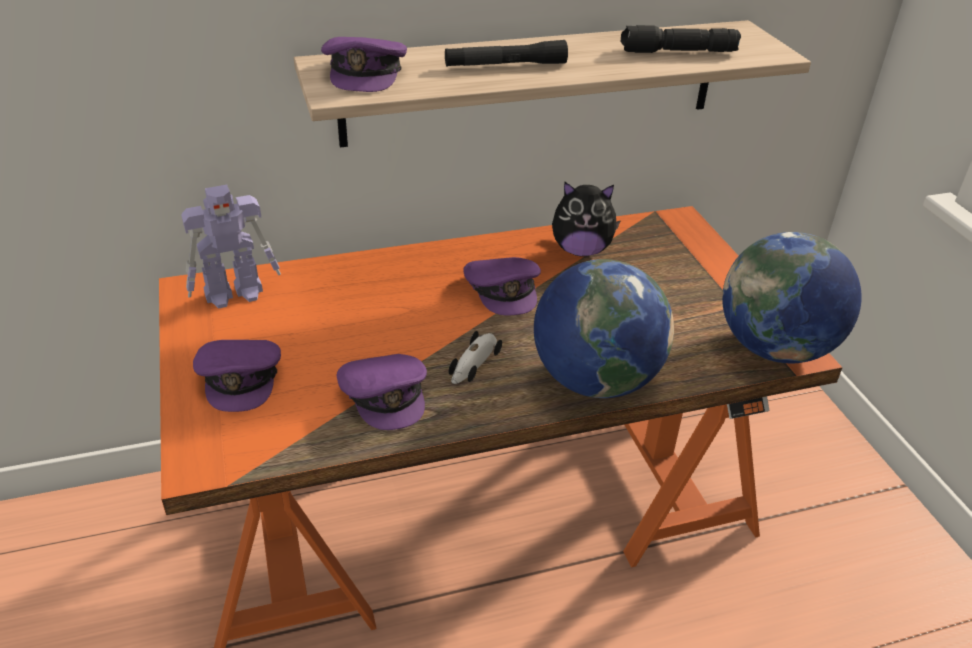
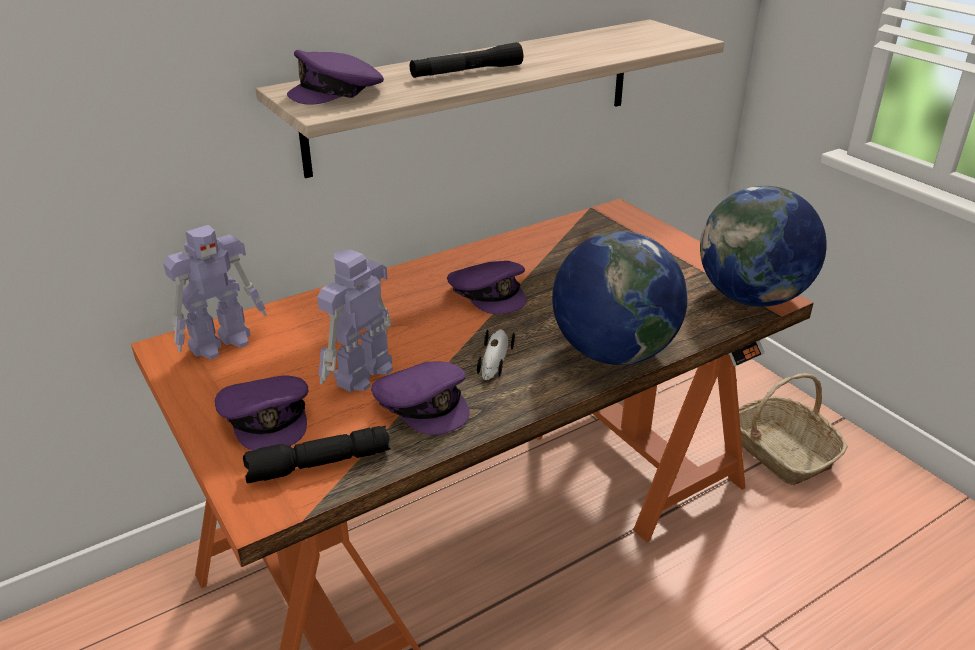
camera: 15 degrees left, 5 degrees down
purple cap [321,37,407,92] -> purple cap turned 75 degrees clockwise [287,50,384,105]
plush toy [552,182,621,256] -> none
black flashlight [621,25,741,53] -> black flashlight moved to [243,426,391,483]
none -> toy robot [317,250,393,392]
none -> basket [739,373,848,485]

